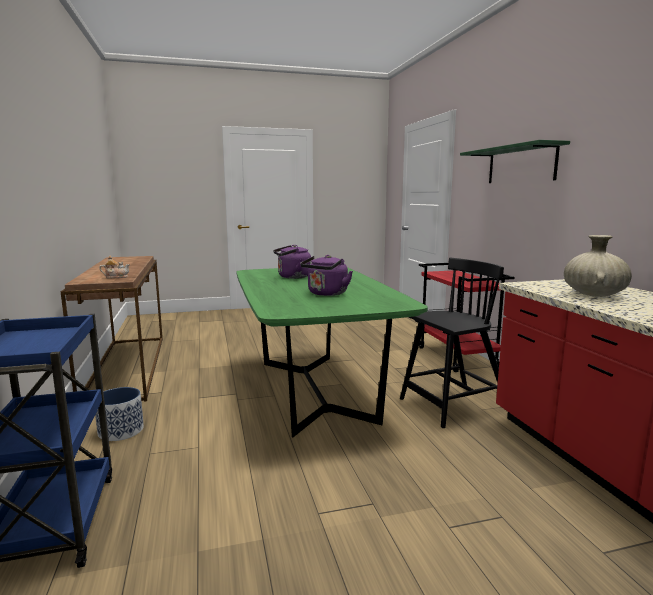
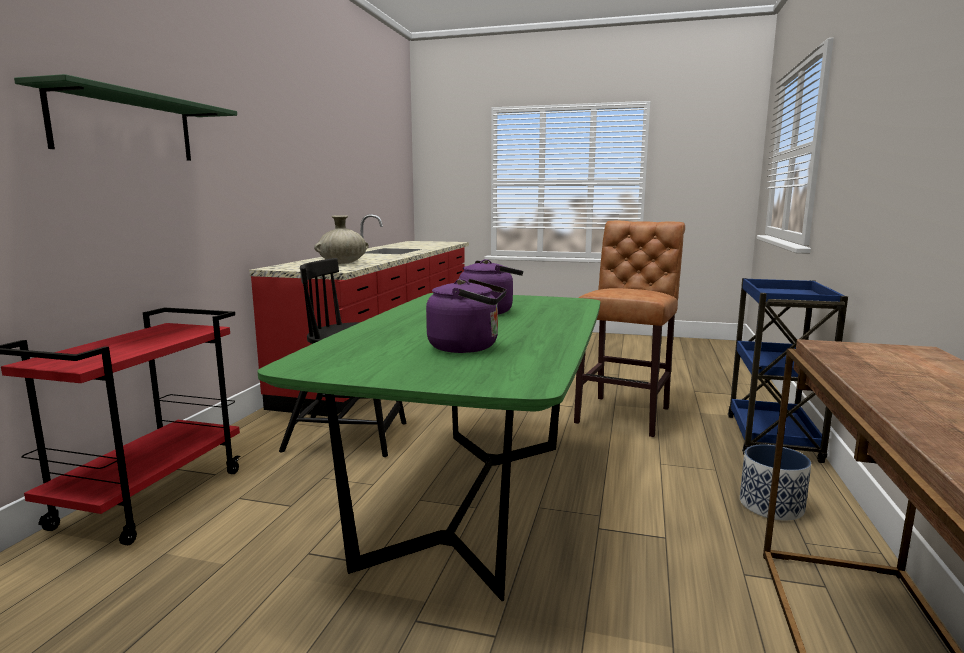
camera: 150 degrees left, 0 degrees up
teapot [99,256,130,278] -> none
none -> brown stool [574,221,685,437]

